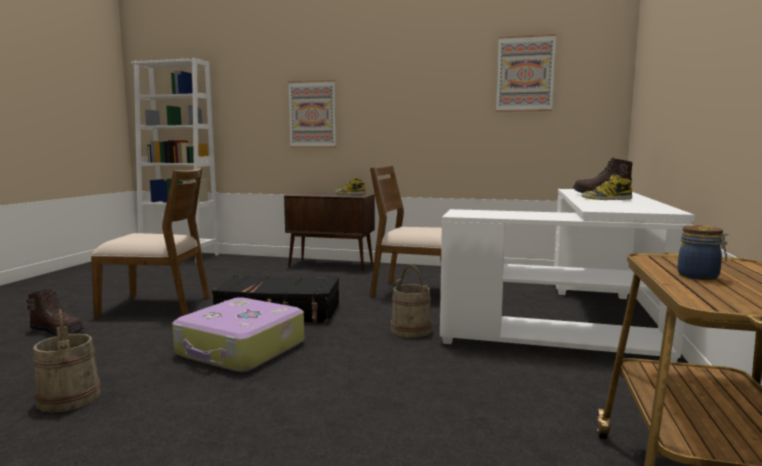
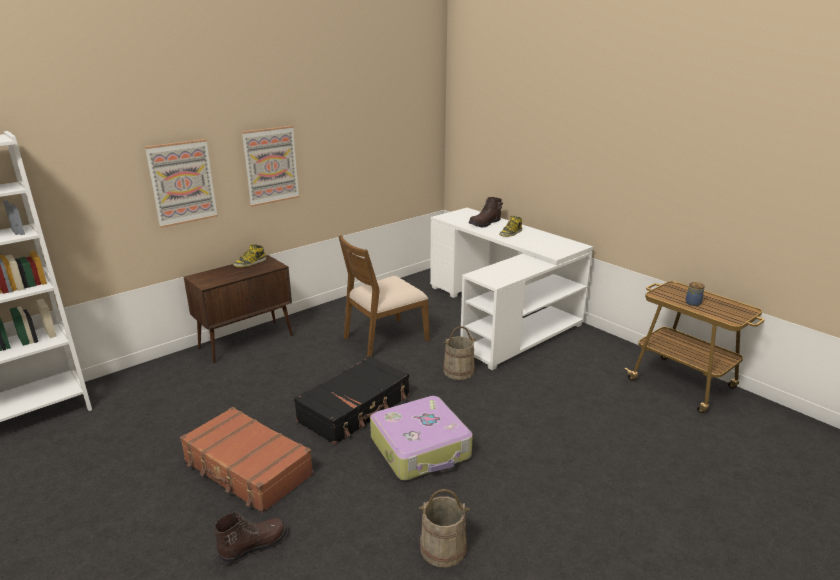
camera: 55 degrees left, 15 degrees up
brown chair [91,168,210,318] -> brown suitcase [180,407,313,513]
picture [496,34,556,112] -> picture moved to [242,126,300,207]

